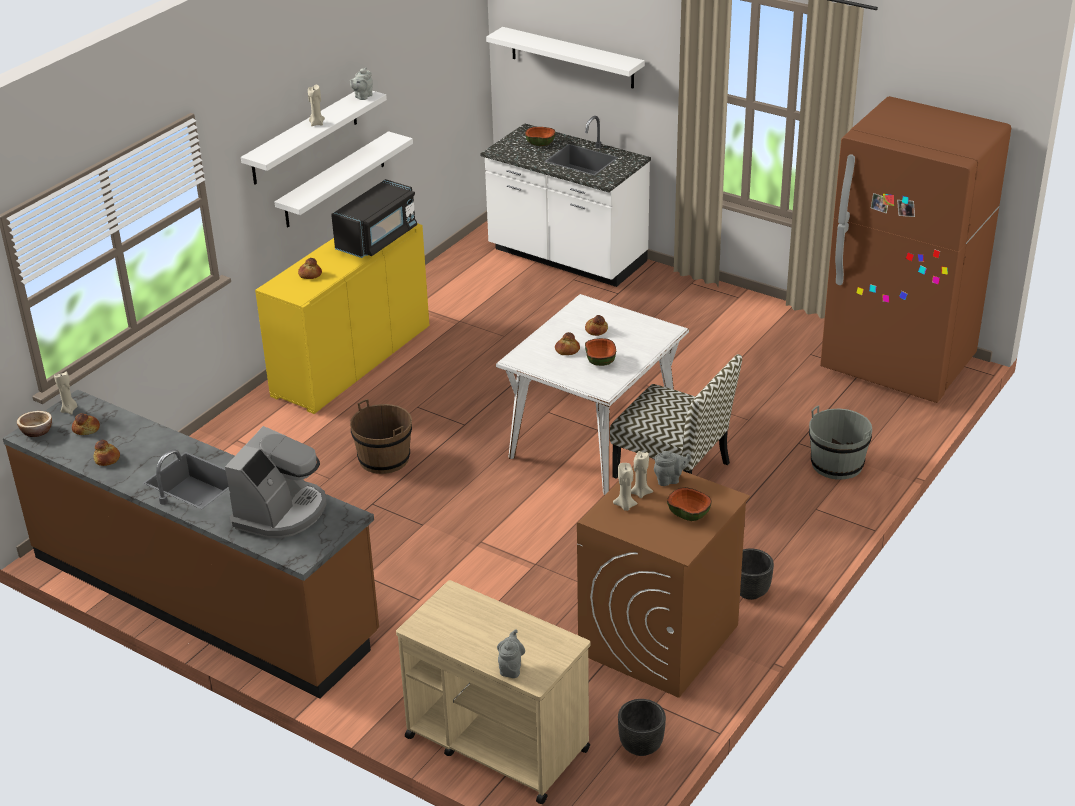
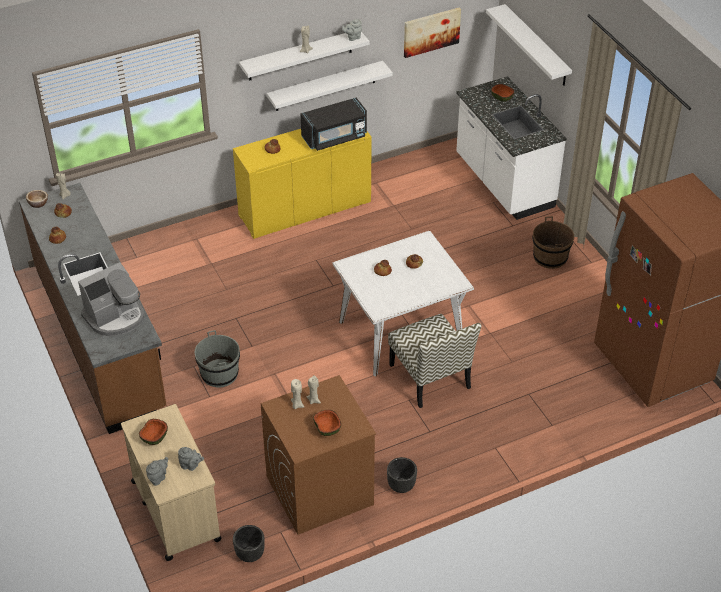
camera: 30 degrees right, 10 degrees up
brown bucket [350,399,412,474] -> brown bucket moved to [532,216,574,269]
bowl [585,338,616,366] -> bowl moved to [139,419,168,445]
grey teapot [654,451,691,486] -> grey teapot moved to [178,447,204,471]
grey bucket [809,405,872,480] -> grey bucket moved to [195,330,240,387]
none -> picture [404,7,461,58]

